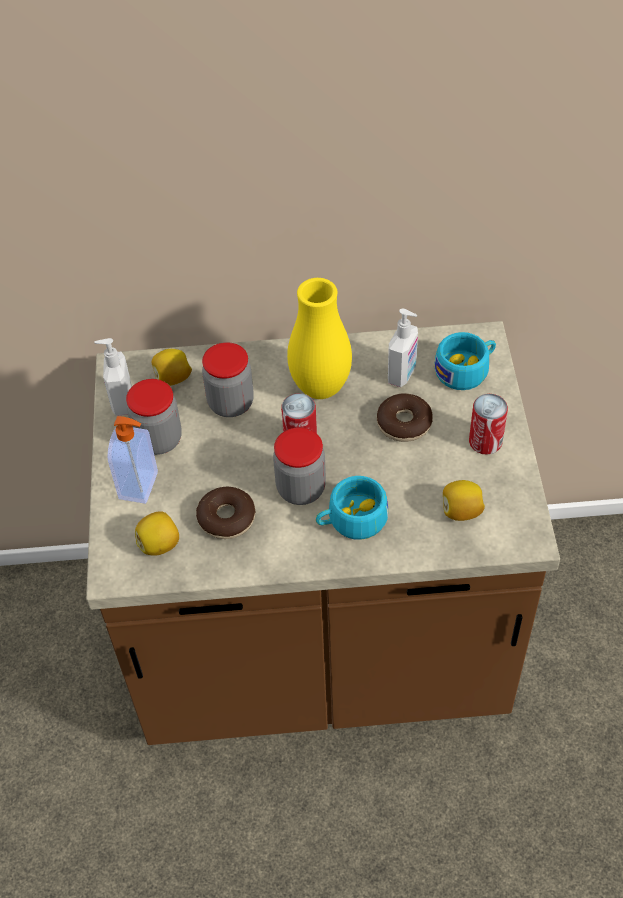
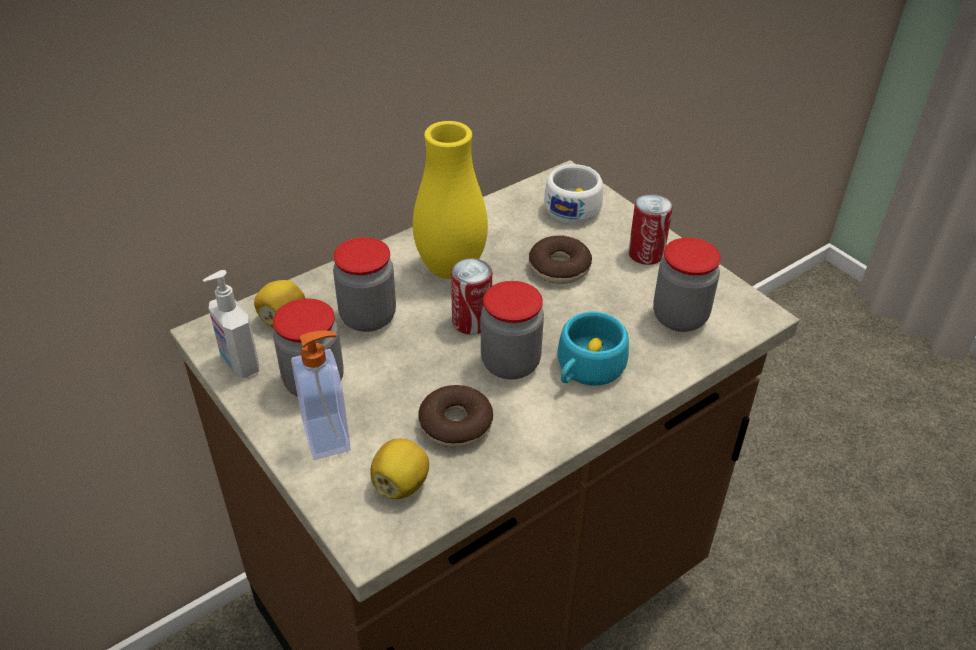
camera: 35 degrees left, 10 degrees down
soap dispenser [388,309,418,387] -> none
turquoise cup [434,332,496,390] -> white cup [544,164,603,224]
lemon [443,480,485,521] -> jar [653,238,721,332]

